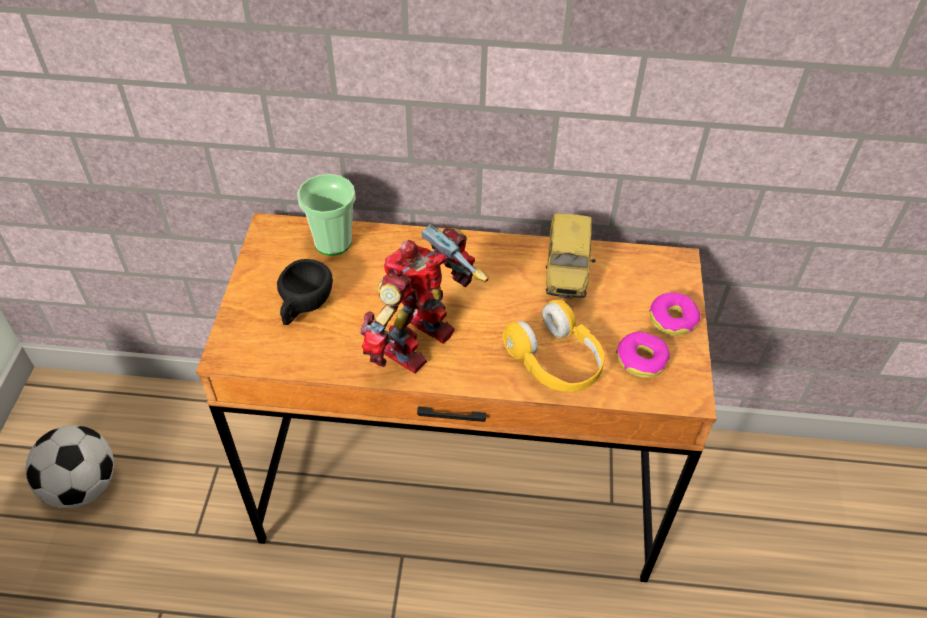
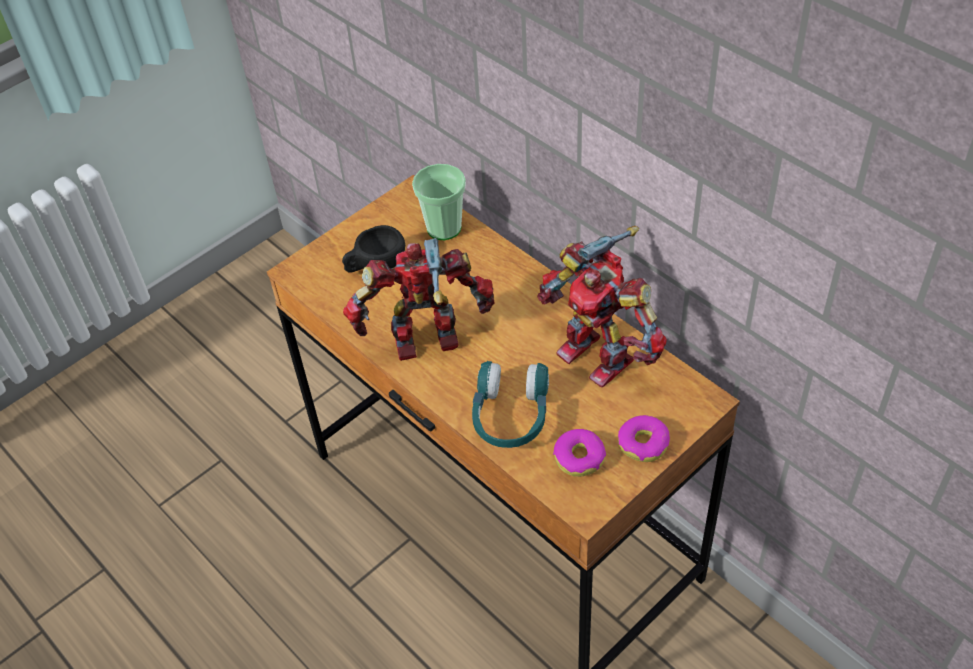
camera: 45 degrees right, 0 degrees up
football [25,425,114,508] -> none
yellow headphones [503,300,605,392] -> turquoise headphones [472,361,549,448]
toy car [546,213,595,299] -> toy robot [537,226,667,387]

